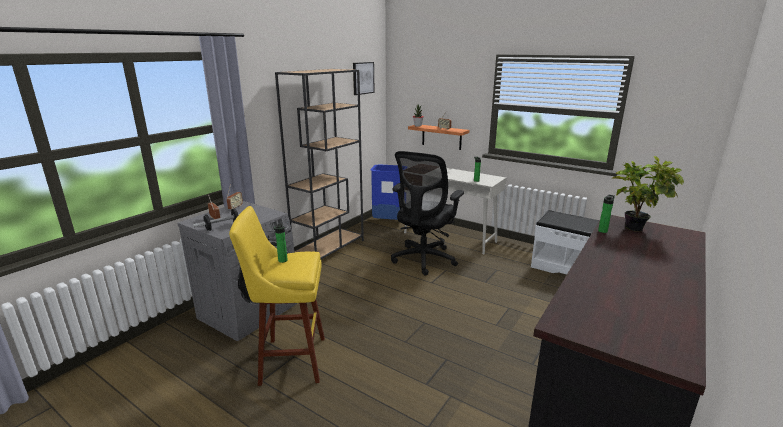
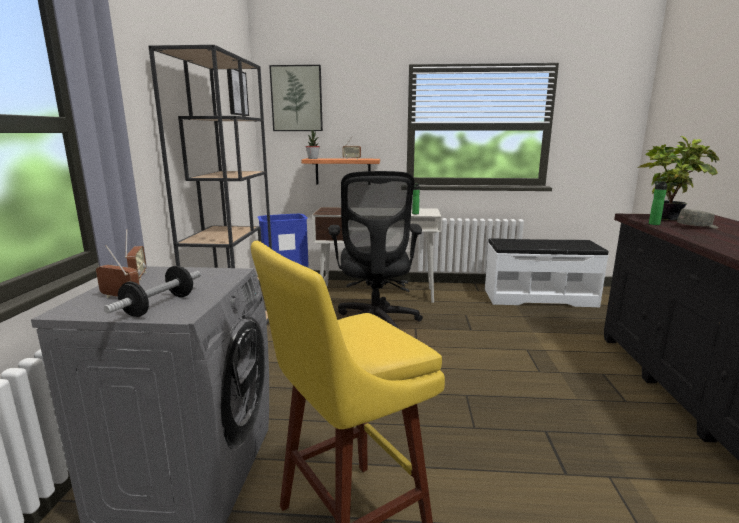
camera: 30 degrees left, 5 degrees down
bottle [274,223,288,263] -> none
none -> picture [269,65,323,131]
none -> grey cap [677,209,718,229]

